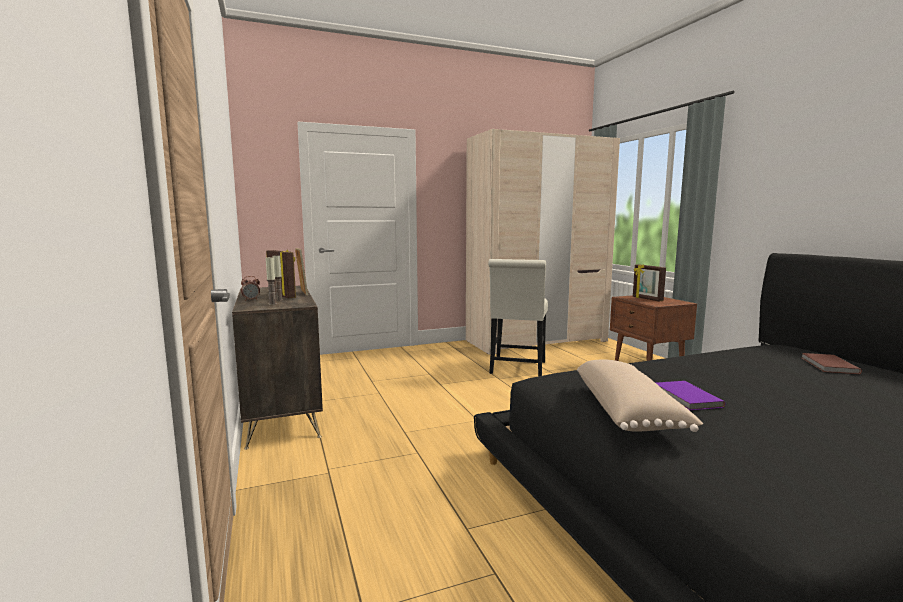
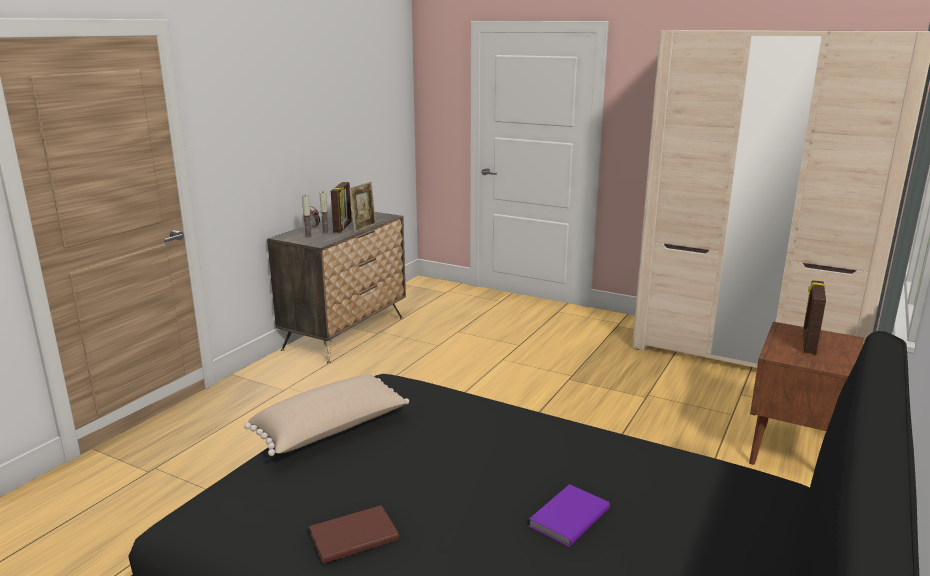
camera: 50 degrees right, 10 degrees up
white chair [488,259,548,376] -> none
purple book [656,381,725,410] -> purple book moved to [529,484,610,547]
brown book [802,353,862,374] -> brown book moved to [309,505,399,564]

